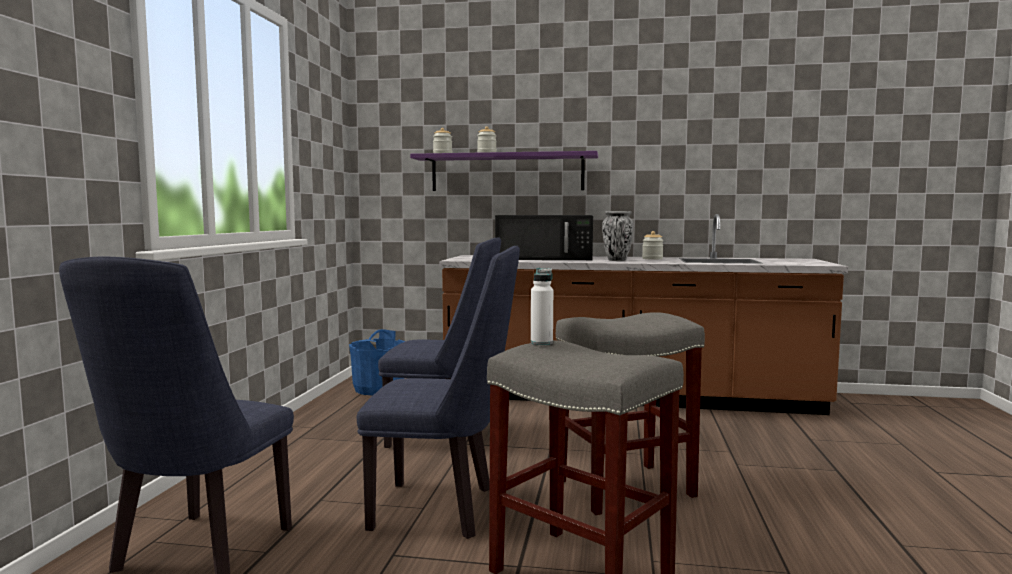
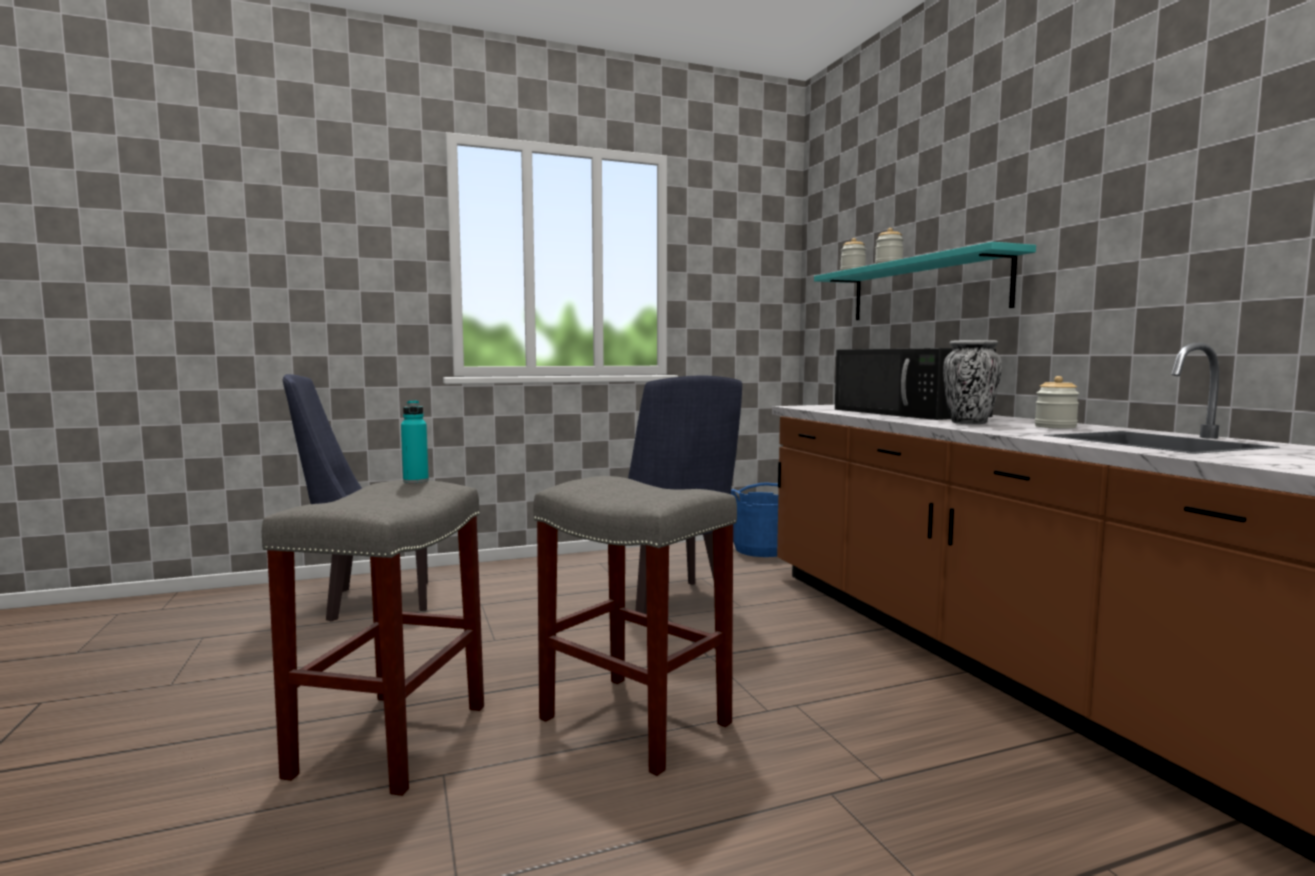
camera: 60 degrees right, 0 degrees up
blue chair [357,246,520,539] -> none
purple shelf [410,151,598,191] -> turquoise shelf [814,242,1036,320]
white bottle [531,268,553,345] -> turquoise bottle [401,400,429,483]

